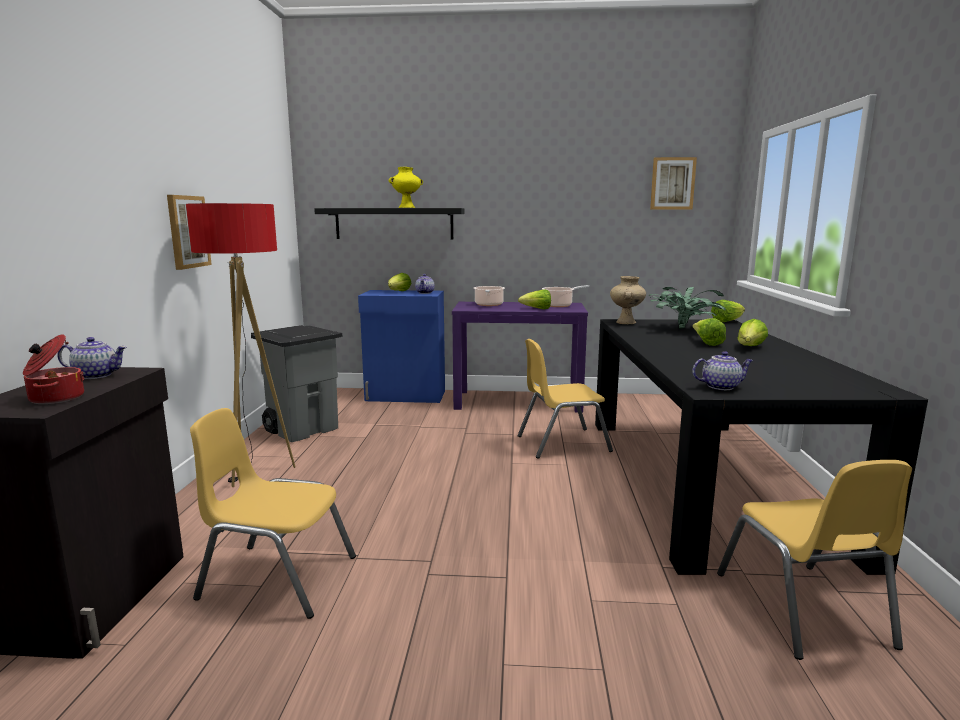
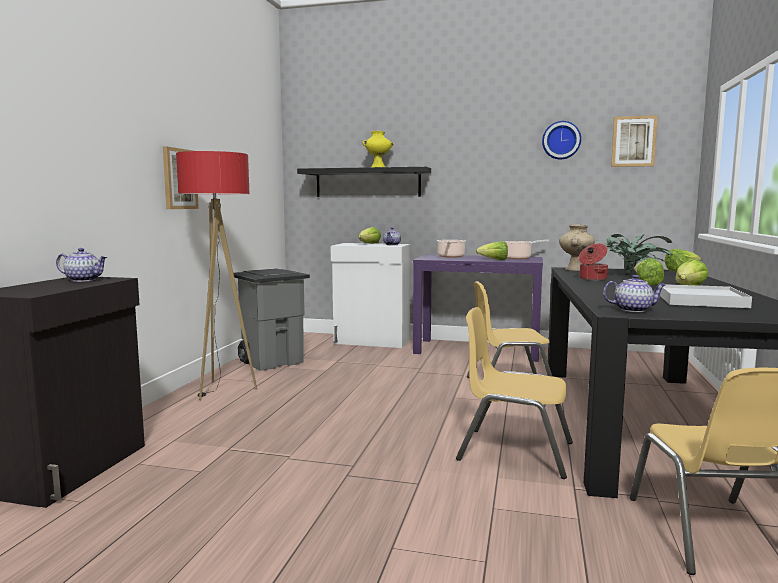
camera: 10 degrees right, 5 degrees down
cooking pot [23,334,85,404] -> cooking pot moved to [579,244,608,281]
yellow chair [190,408,356,619] -> yellow chair moved to [456,307,573,479]
blue cabinet [358,290,445,403] -> white cabinet [331,243,411,348]
none -> wall clock [542,121,581,160]
none -> white tray [660,284,752,308]

